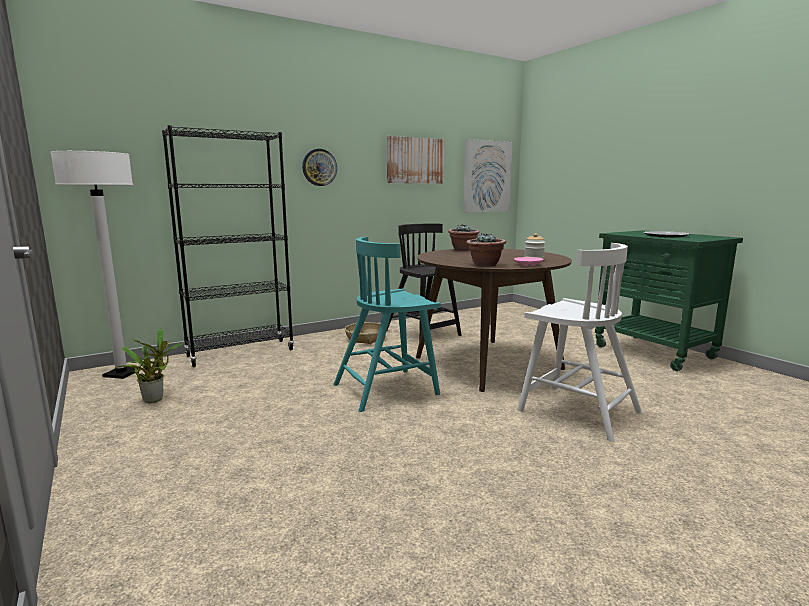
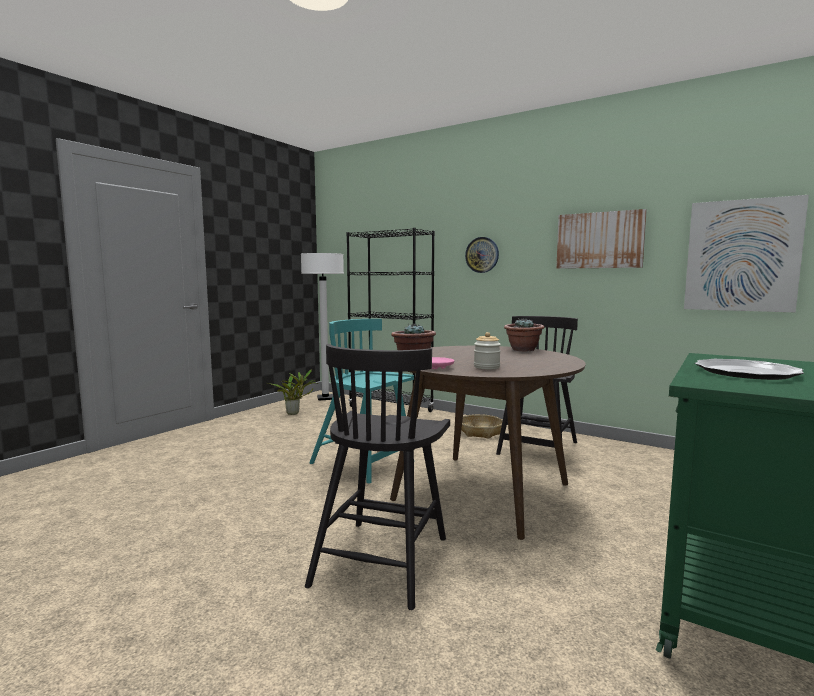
camera: 65 degrees right, 5 degrees down
white chair [518,243,642,442] -> black chair [305,344,450,610]

